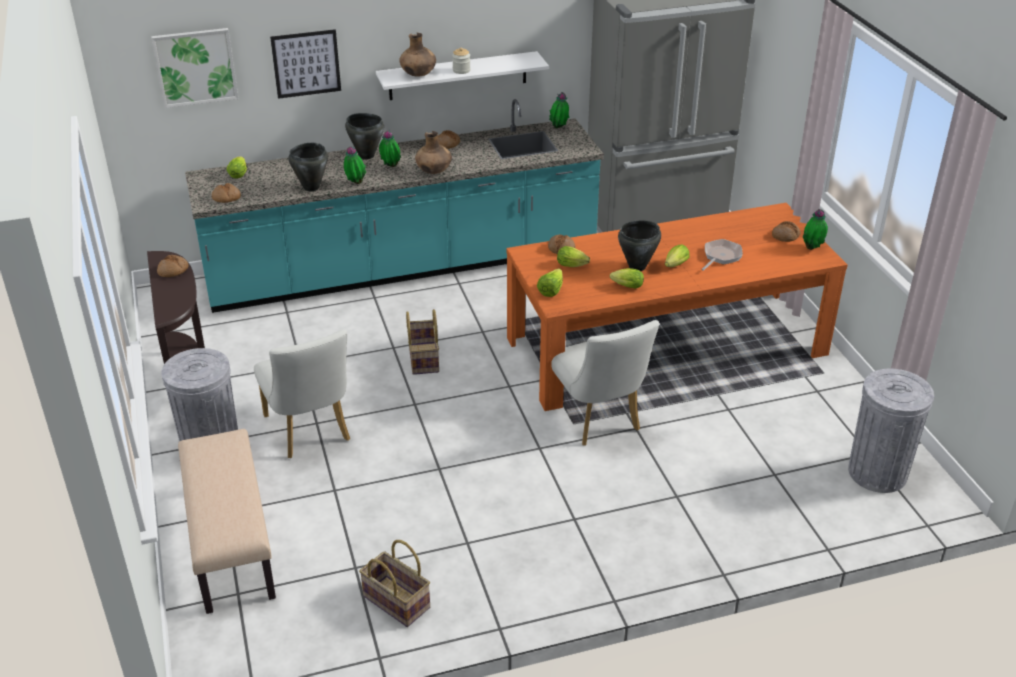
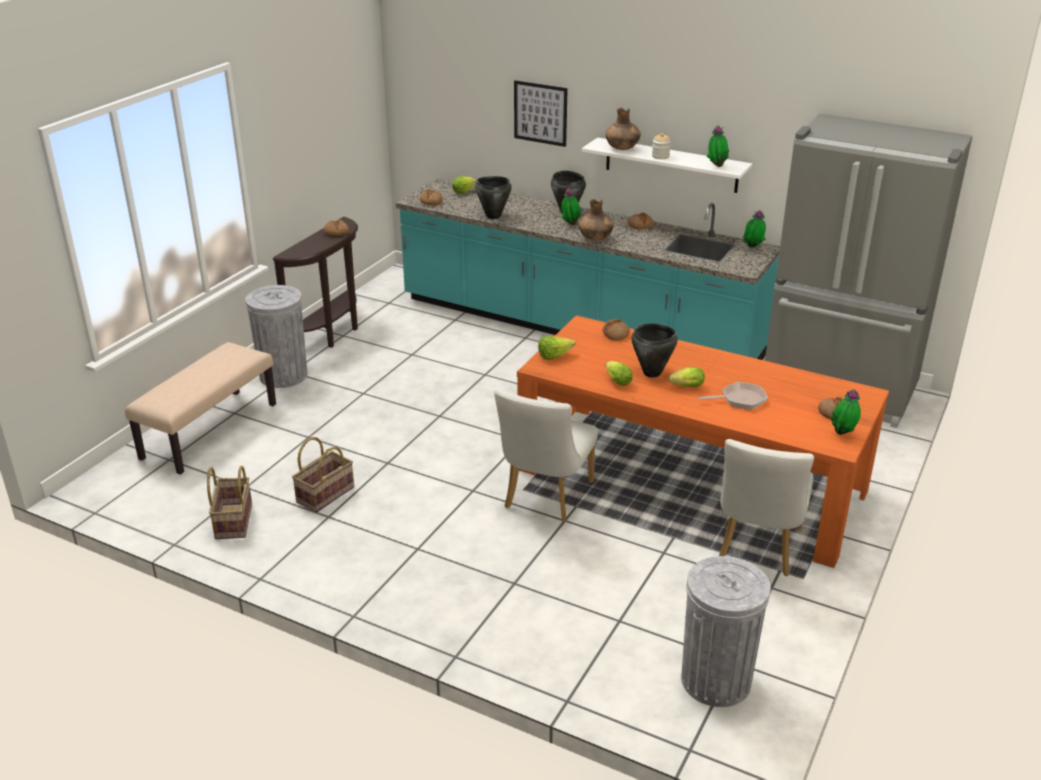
camera: 45 degrees right, 5 degrees down
picture [151,28,238,108] -> none
white chair [254,330,350,458] -> white chair moved to [719,439,814,576]
potted plant [344,146,366,184] -> potted plant moved to [707,126,729,167]
basket [406,309,439,375] -> basket moved to [292,437,354,513]
lettuce [557,246,590,267] -> none

